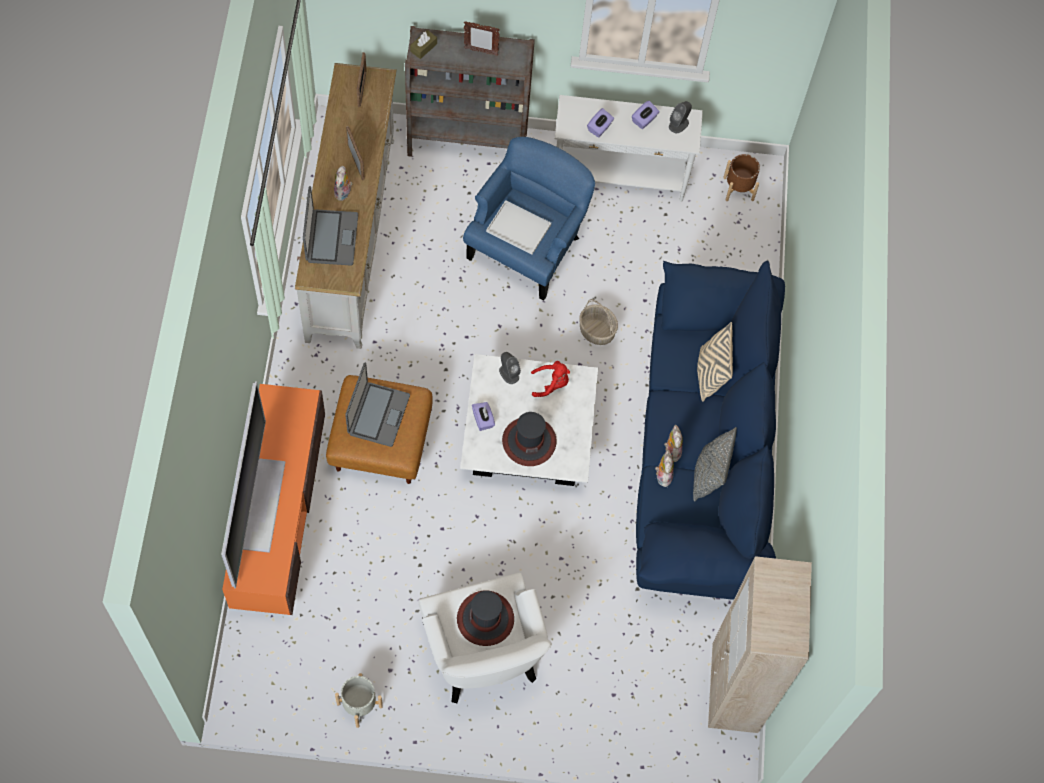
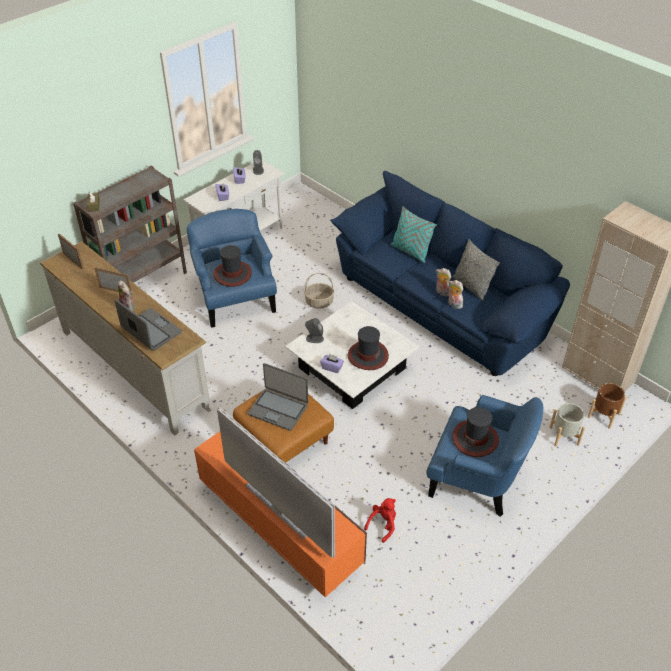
camera: 45 degrees left, 20 degrees down
grey planter [335,673,383,728] -> grey planter moved to [549,403,585,446]
laptop [345,362,410,447] -> laptop turned 150 degrees clockwise [248,363,308,431]
white armchair [419,573,552,703] -> blue armchair [427,394,543,517]
picture frame [464,21,500,56] -> none
white tray [486,200,551,255] -> hat [213,245,252,287]
red plush toy [531,361,570,397] -> red plush toy moved to [364,498,396,543]
beige pillow [697,322,733,402] -> turquoise pillow [391,206,437,263]
brown planter [723,154,760,201] -> brown planter moved to [588,383,627,429]

